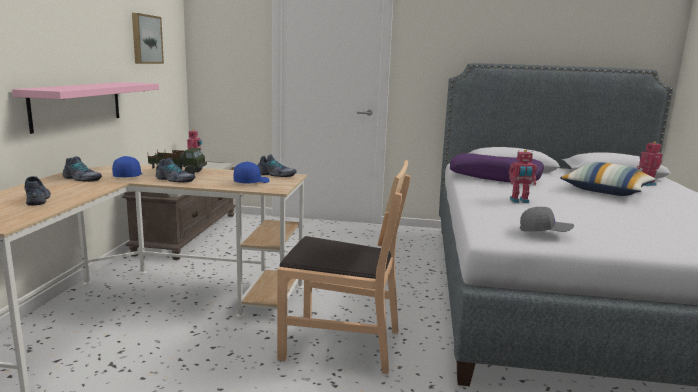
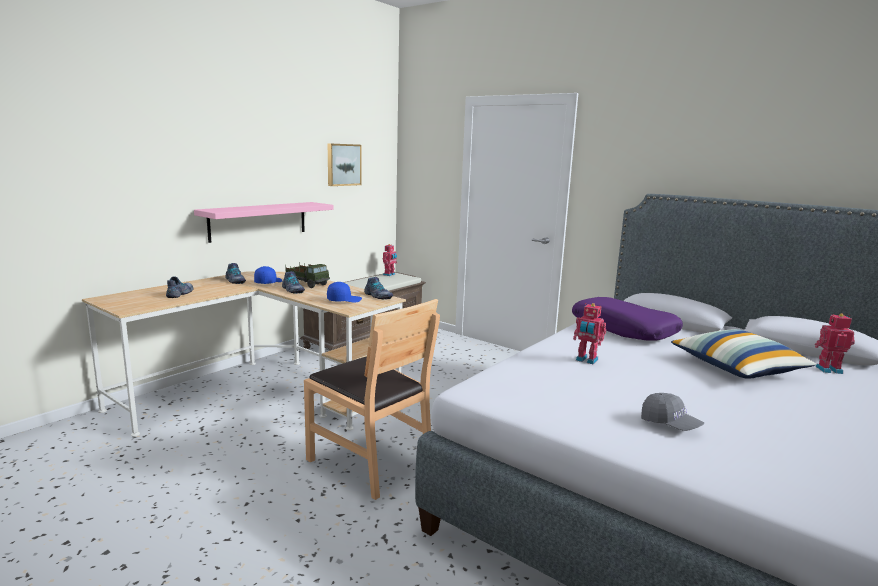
camera: 30 degrees right, 0 degrees up
grey cap [520,207,574,232] -> grey cap moved to [641,393,704,431]

